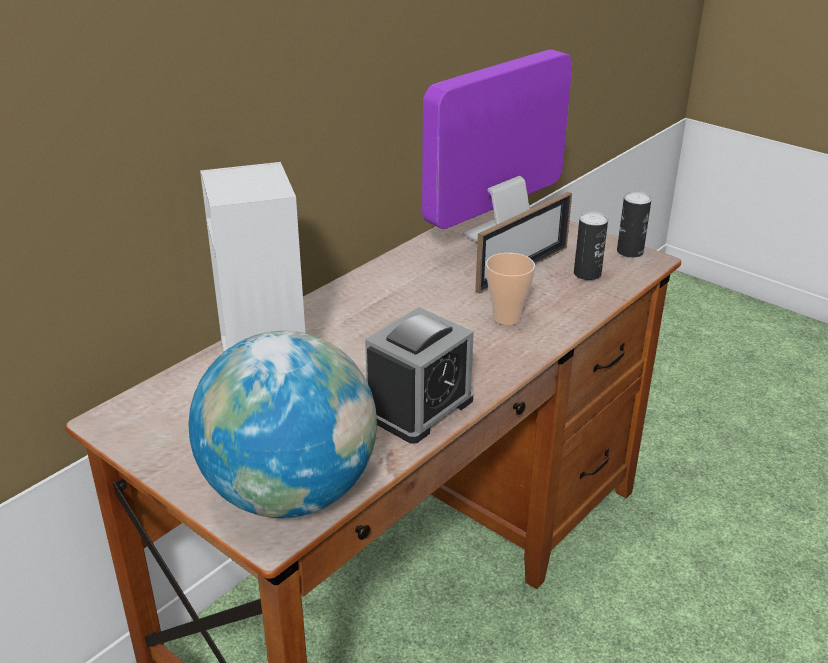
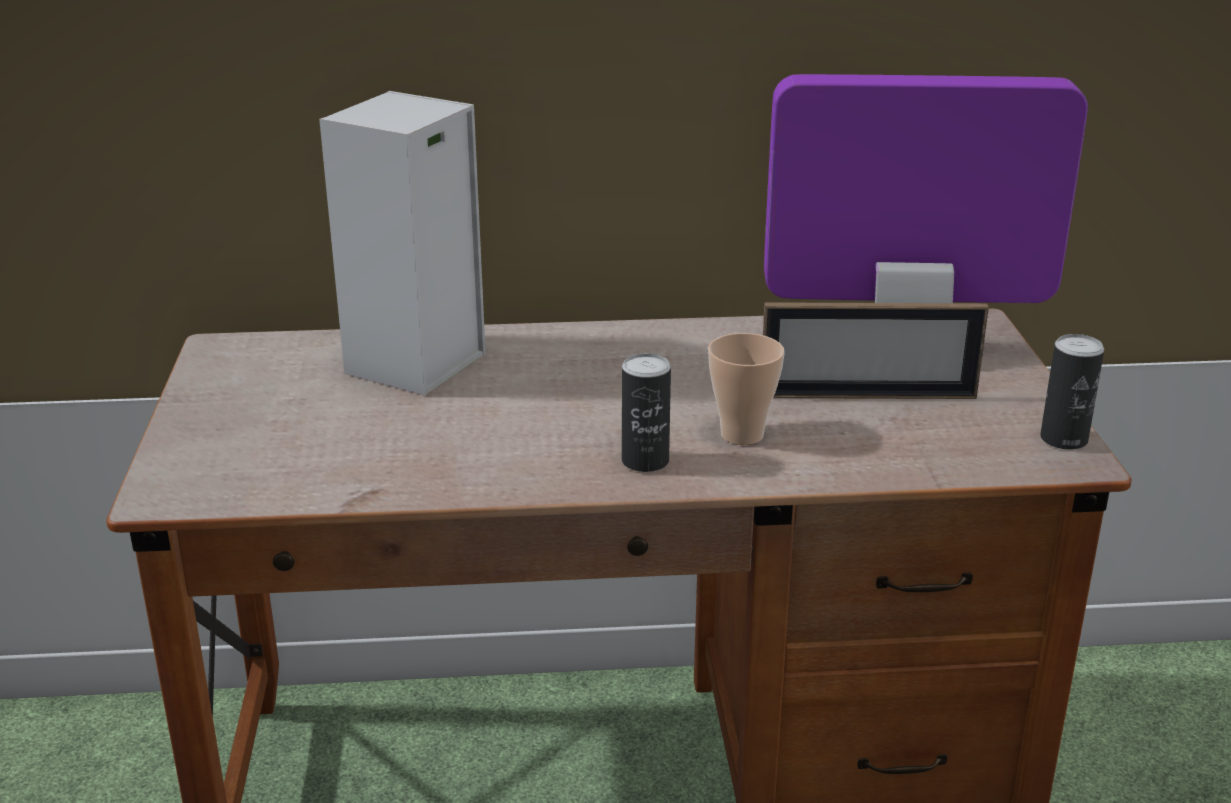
camera: 45 degrees right, 5 degrees down
globe [189,331,377,518] -> none
alarm clock [365,307,474,444] -> none
can [574,211,608,280] -> can moved to [622,353,671,472]

